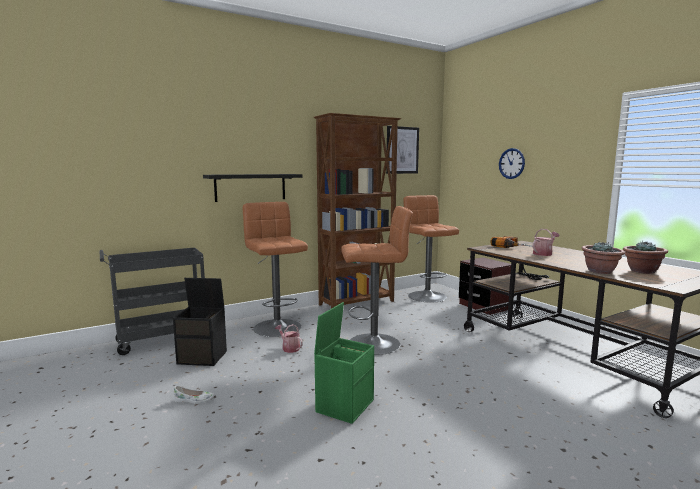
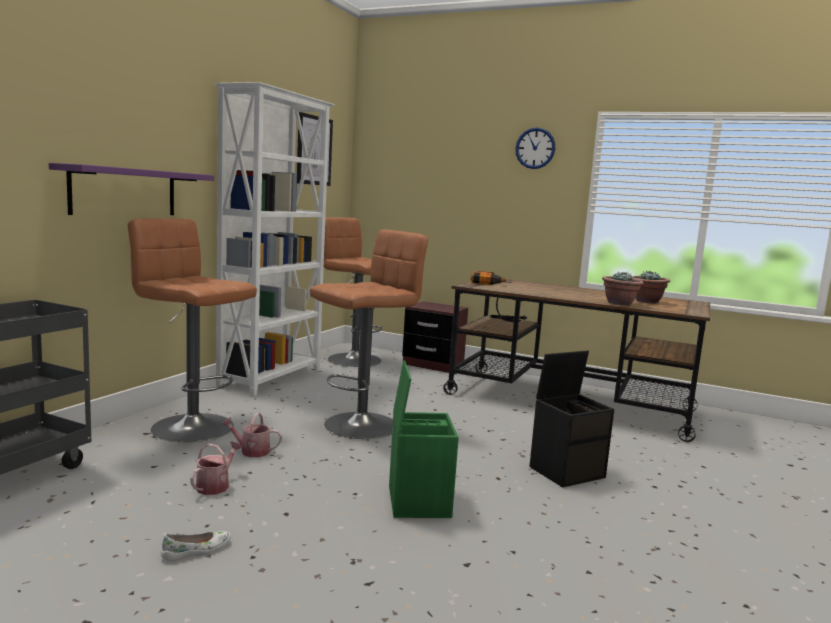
camera: 35 degrees left, 0 degrees up
black storage box [173,278,227,366] -> black storage box moved to [529,350,614,487]
black shelf [203,174,302,202] -> purple shelf [49,163,214,215]
brown bookcase [314,113,401,309] -> white bookcase [215,82,335,396]
wall clock [499,148,525,179] -> wall clock moved to [515,128,555,169]
watering can [533,229,559,256] -> watering can moved to [190,441,242,495]

